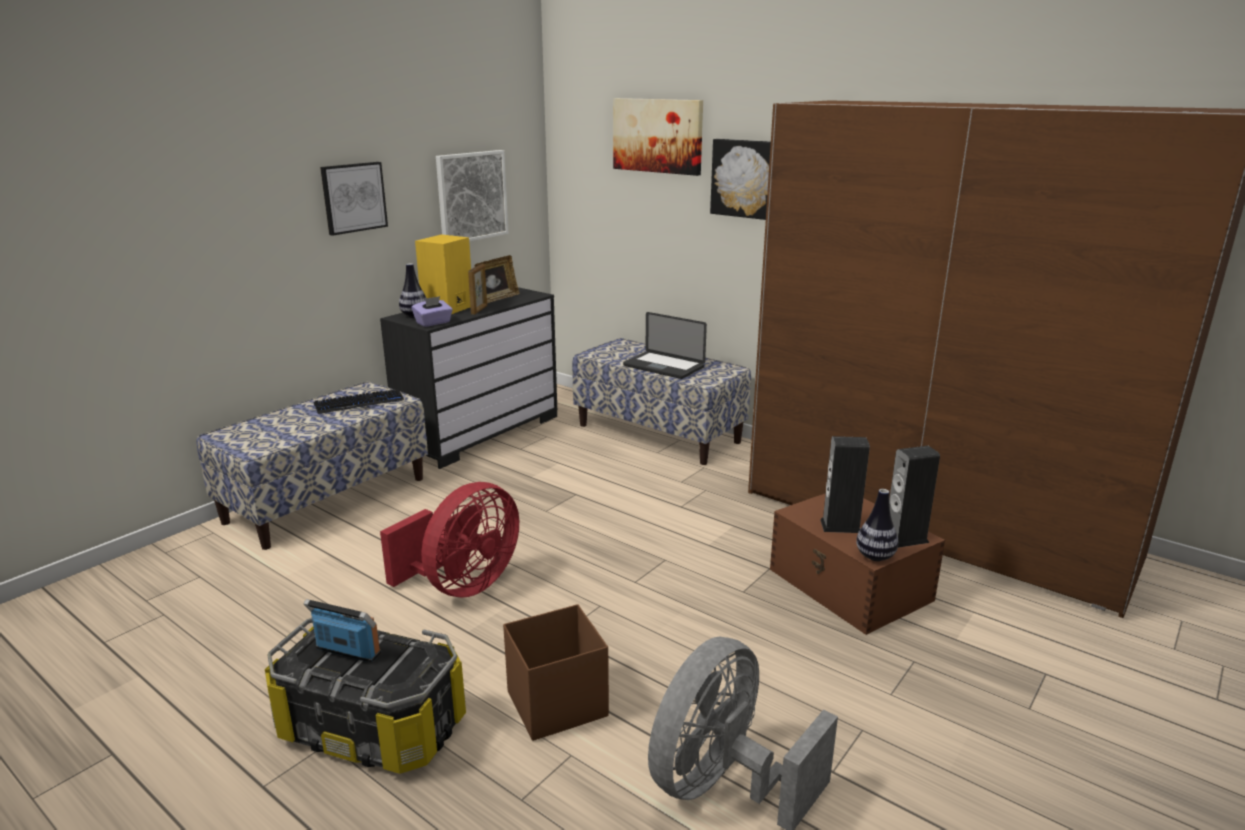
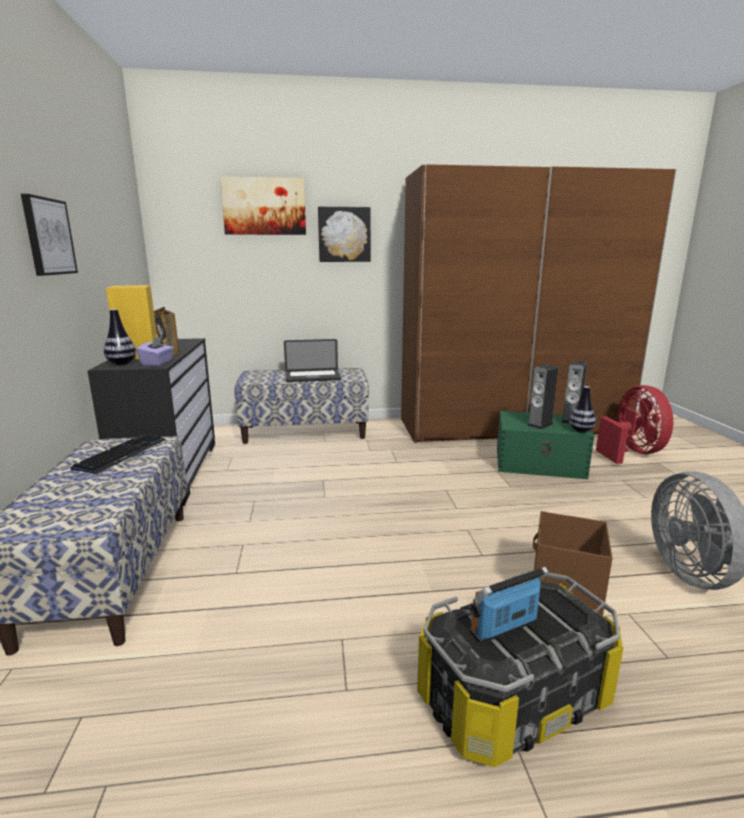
camera: 45 degrees left, 5 degrees down
red fan [380,482,519,598] -> red fan moved to [596,385,673,464]
picture [436,150,509,242] -> none
brown storage box [770,493,945,635] -> green storage box [497,411,594,479]

